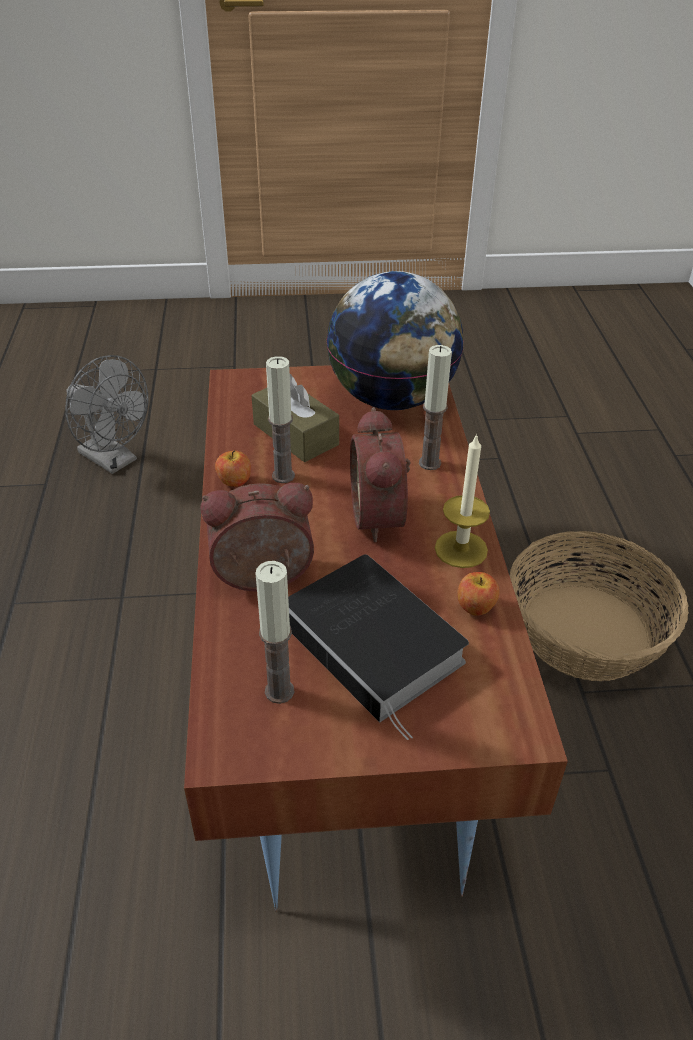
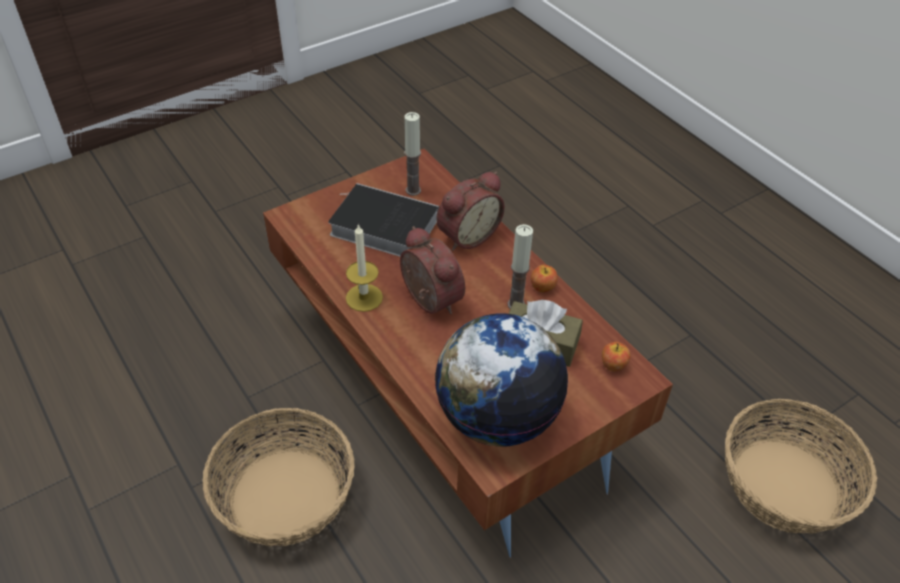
camera: 150 degrees right, 5 degrees up
grey fan [65,355,149,474] -> basket [725,399,877,533]
candle [419,345,452,470] -> none
apple [457,572,500,616] -> apple moved to [602,342,630,371]

